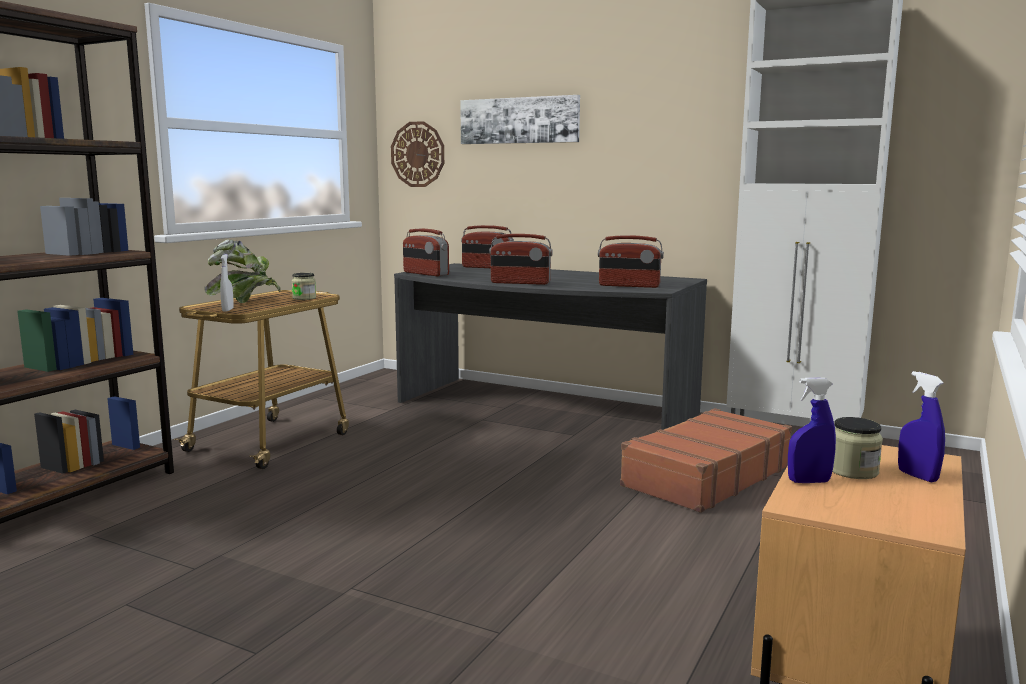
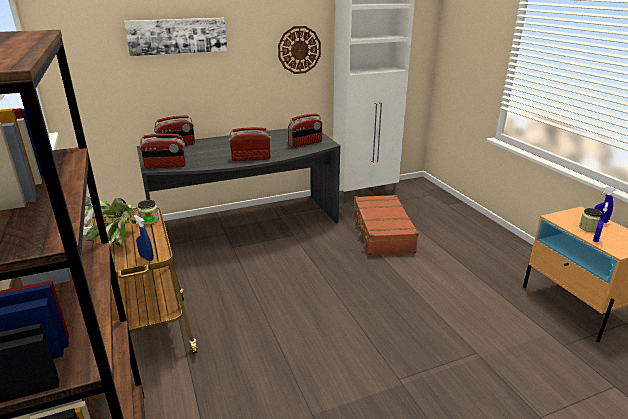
camera: 50 degrees left, 15 degrees up
white spray bottle [220,254,234,312] -> blue spray bottle [134,215,154,261]
wall clock [391,121,444,187] -> wall clock moved to [278,26,321,74]
radio [489,234,553,285] -> radio turned 150 degrees counterclockwise [229,127,271,161]

